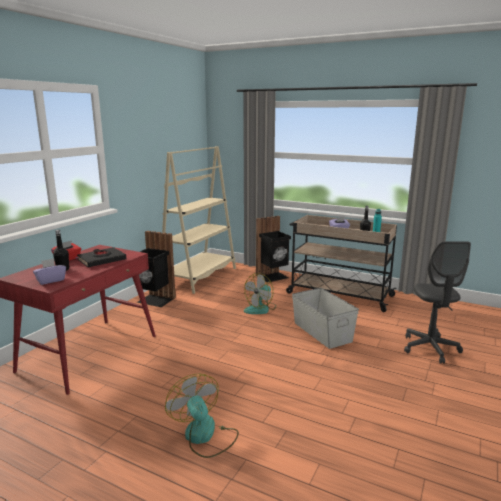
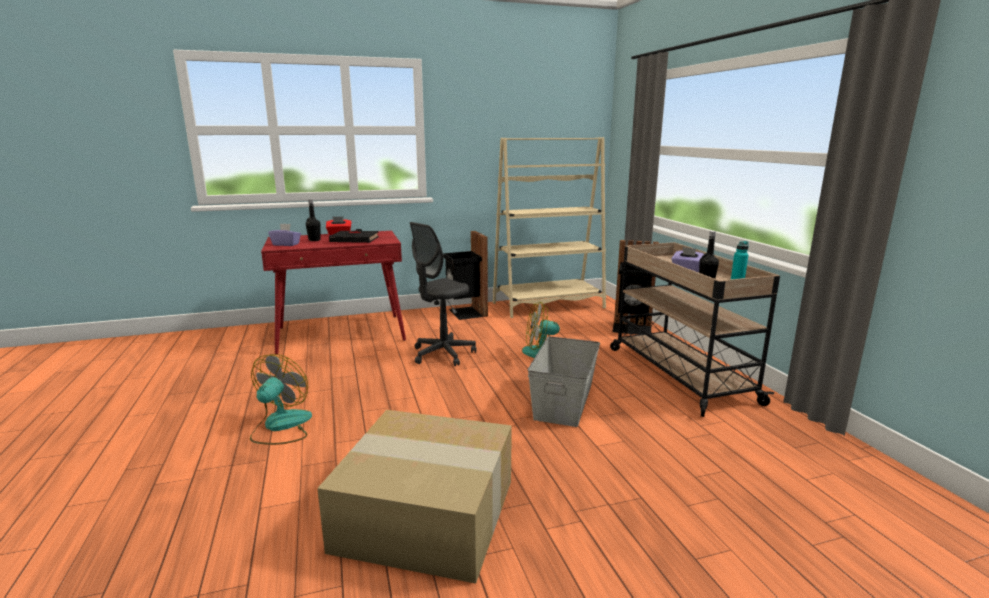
camera: 45 degrees right, 0 degrees up
grey office chair [404,241,471,364] -> grey office chair moved to [410,222,476,366]
none -> cardboard box [317,410,512,584]

